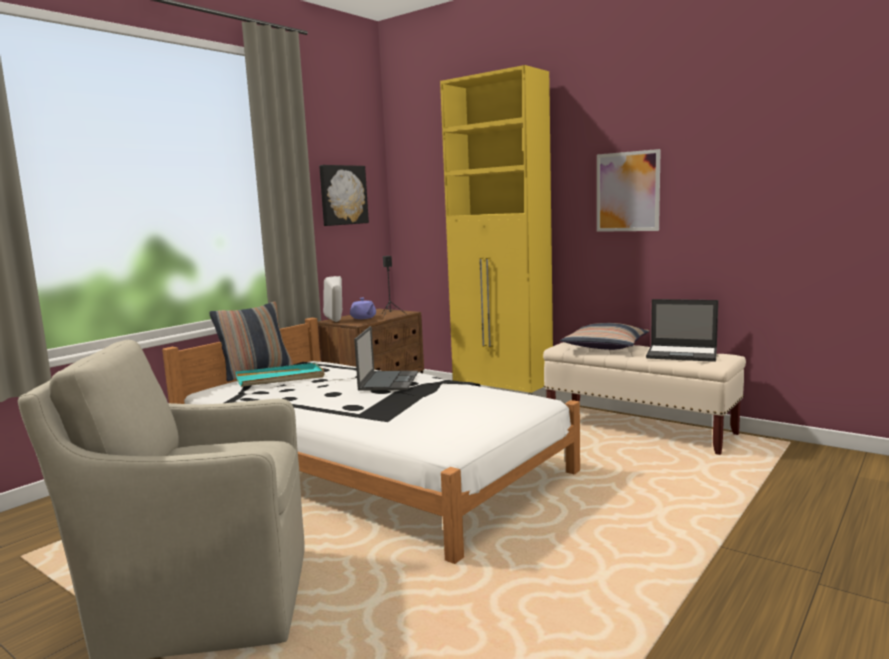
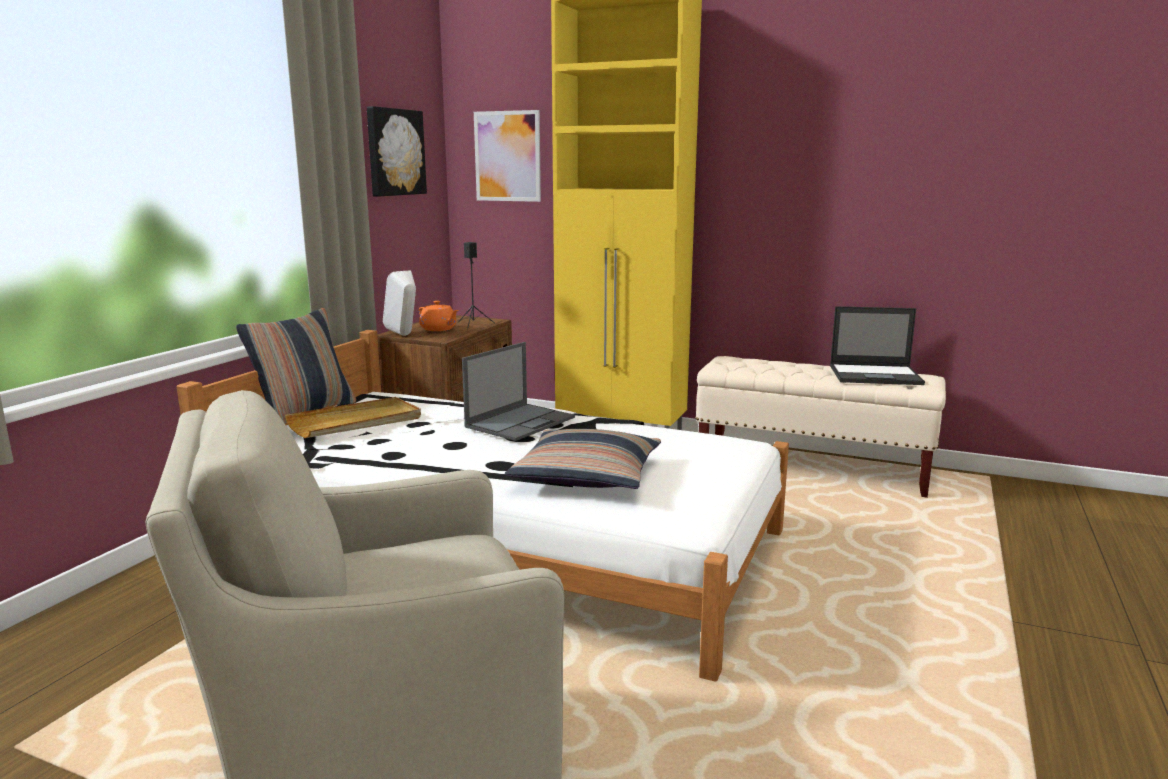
camera: 15 degrees left, 5 degrees up
turquoise tray [236,363,325,387] -> beige tray [285,397,421,438]
purple teapot [350,298,376,319] -> orange teapot [419,301,459,331]
laptop [354,326,418,391] -> laptop turned 45 degrees clockwise [462,342,575,441]
pillow [560,323,649,350] -> pillow moved to [505,429,661,489]
picture [597,149,661,232] -> picture moved to [474,110,541,202]

